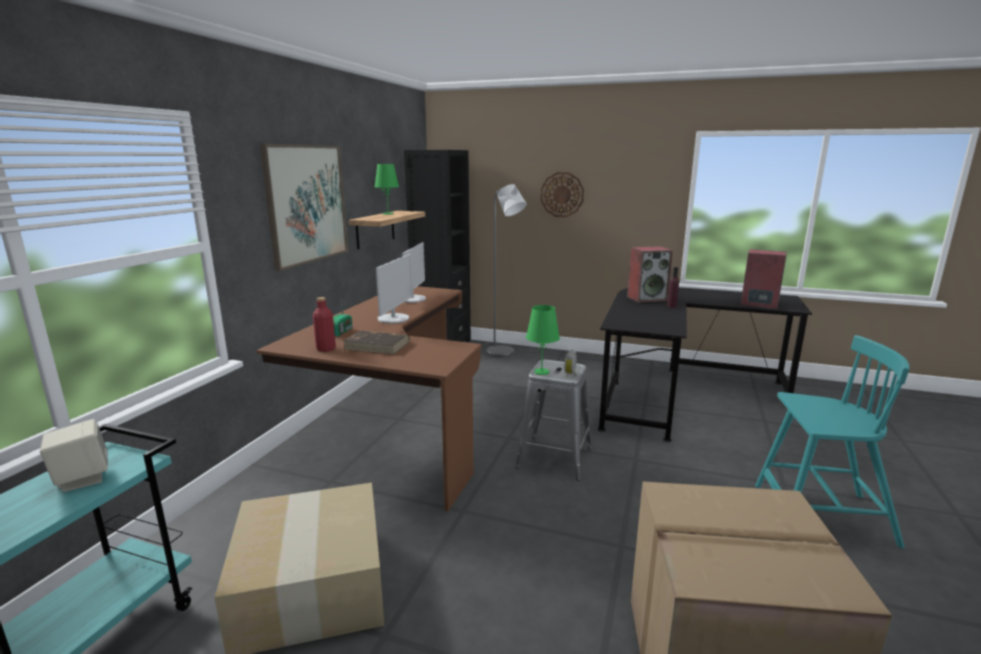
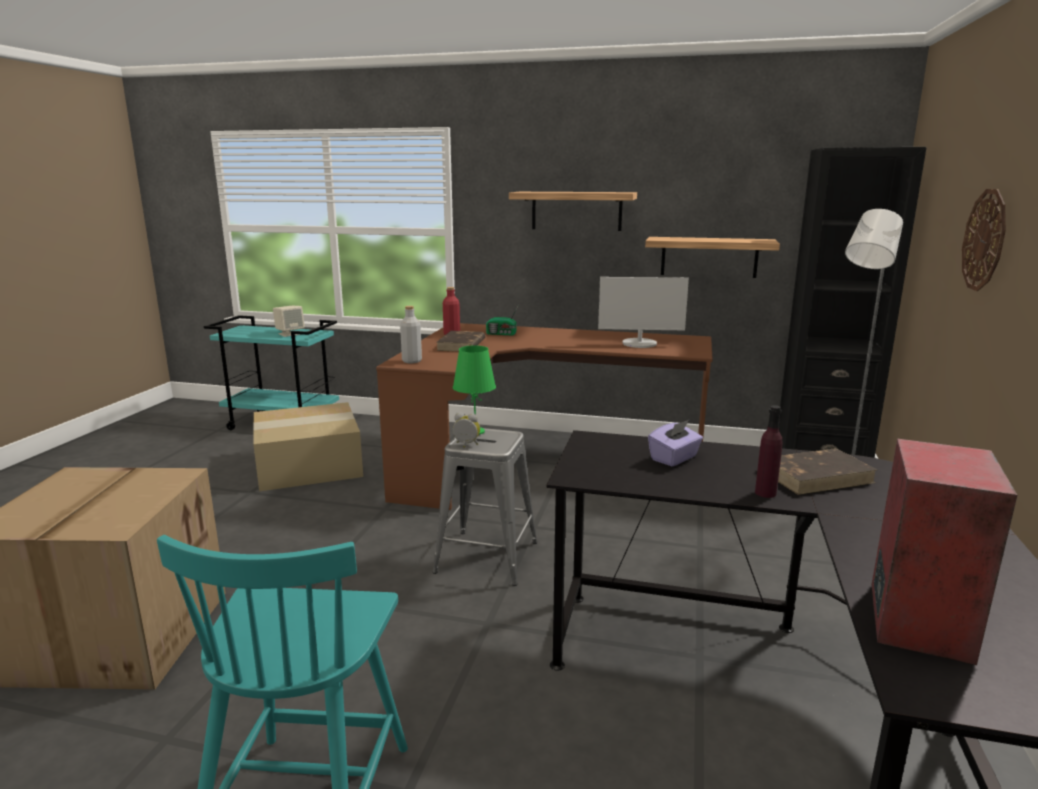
camera: 85 degrees right, 0 degrees up
picture [260,144,348,271] -> shelf [509,192,637,231]
green table lamp [375,164,399,215] -> none
monitor [376,254,413,324] -> none
speaker [627,246,673,303] -> brown book [778,448,877,495]
none -> grey bottle [400,306,422,363]
none -> purple tissue box [648,420,703,466]

